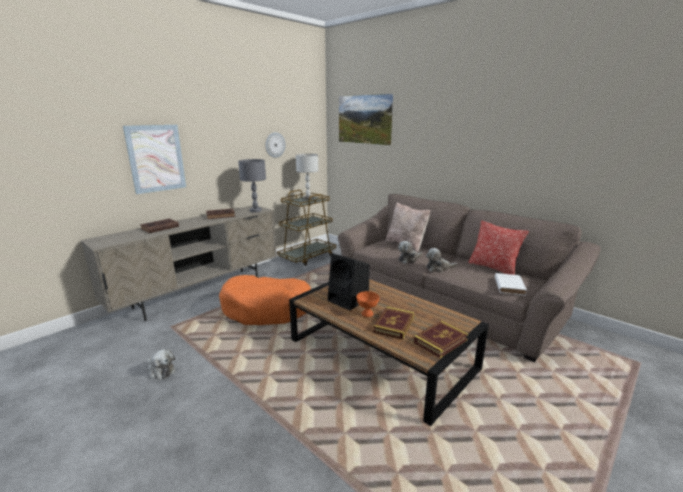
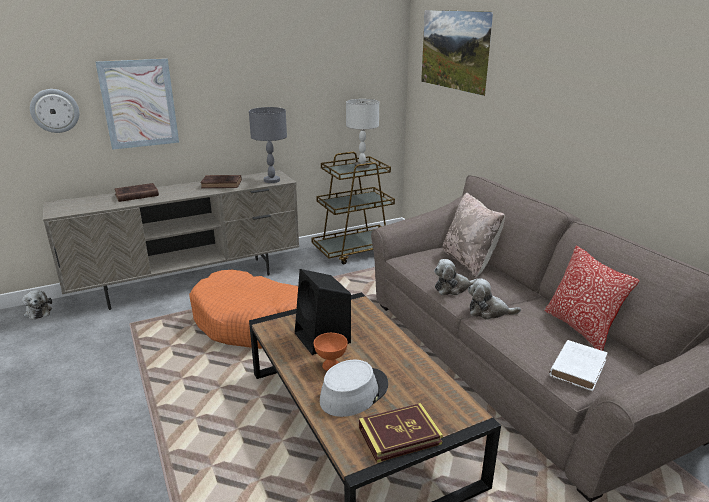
camera: 20 degrees right, 5 degrees up
plush toy [147,349,175,380] -> plush toy moved to [22,290,52,319]
wall clock [265,132,286,158] -> wall clock moved to [30,89,79,133]
book [373,307,414,340] -> grey hat [320,360,388,417]

